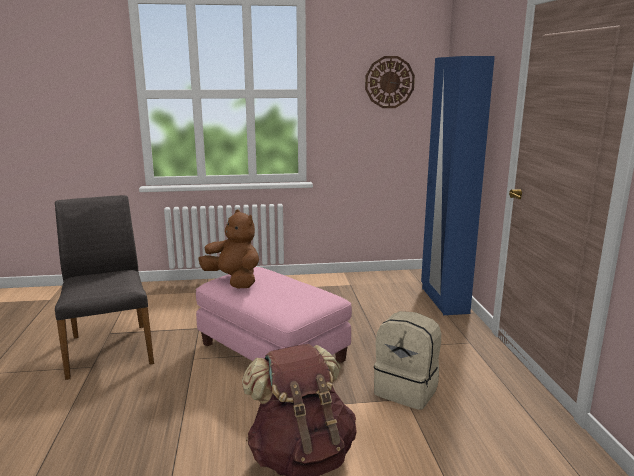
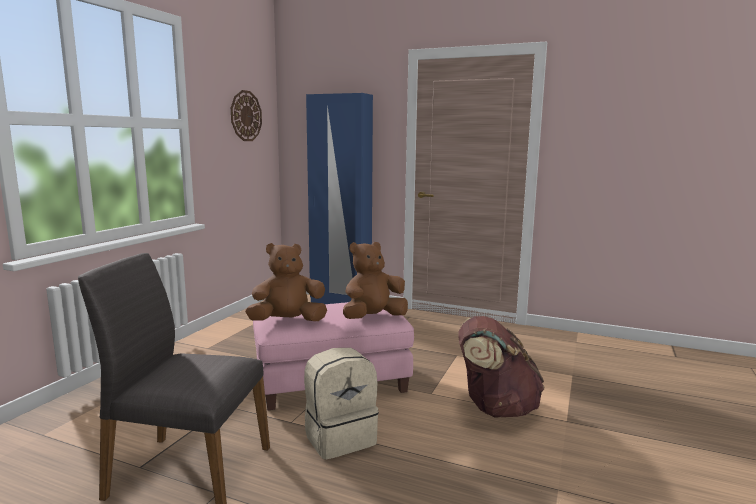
camera: 60 degrees left, 5 degrees down
beige backpack [374,311,441,410] -> beige backpack moved to [304,348,379,459]
none -> brown plush toy [343,242,408,319]

